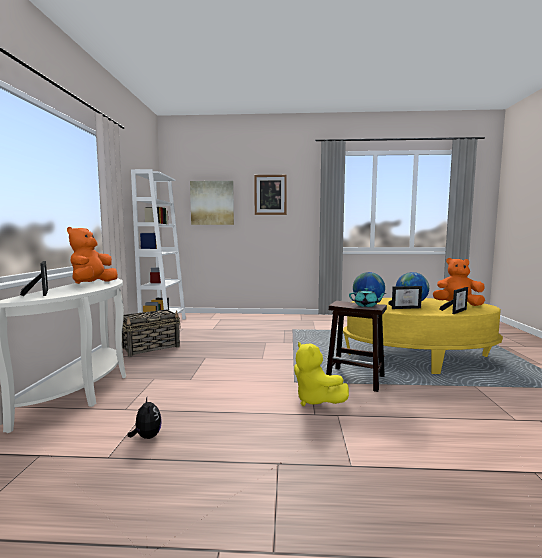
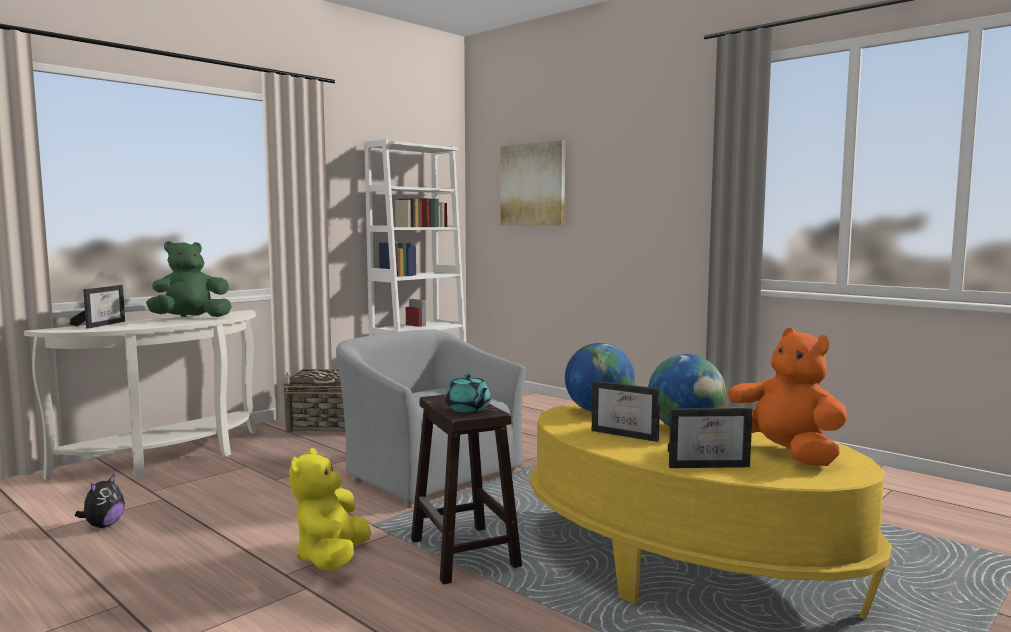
camera: 40 degrees right, 0 degrees up
orange plush toy [67,227,118,284] -> green plush toy [146,241,232,317]
picture [254,175,287,215] -> none
none -> grey armchair [336,329,526,508]

